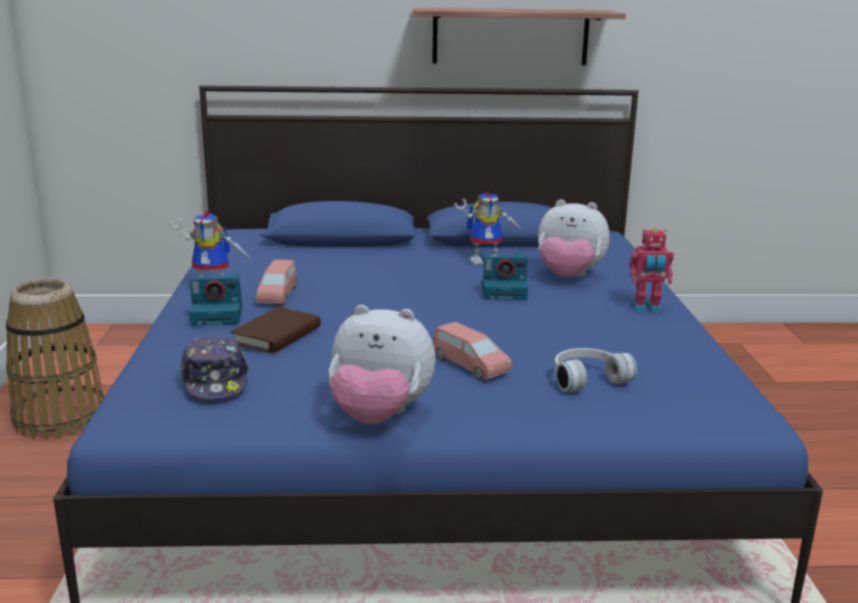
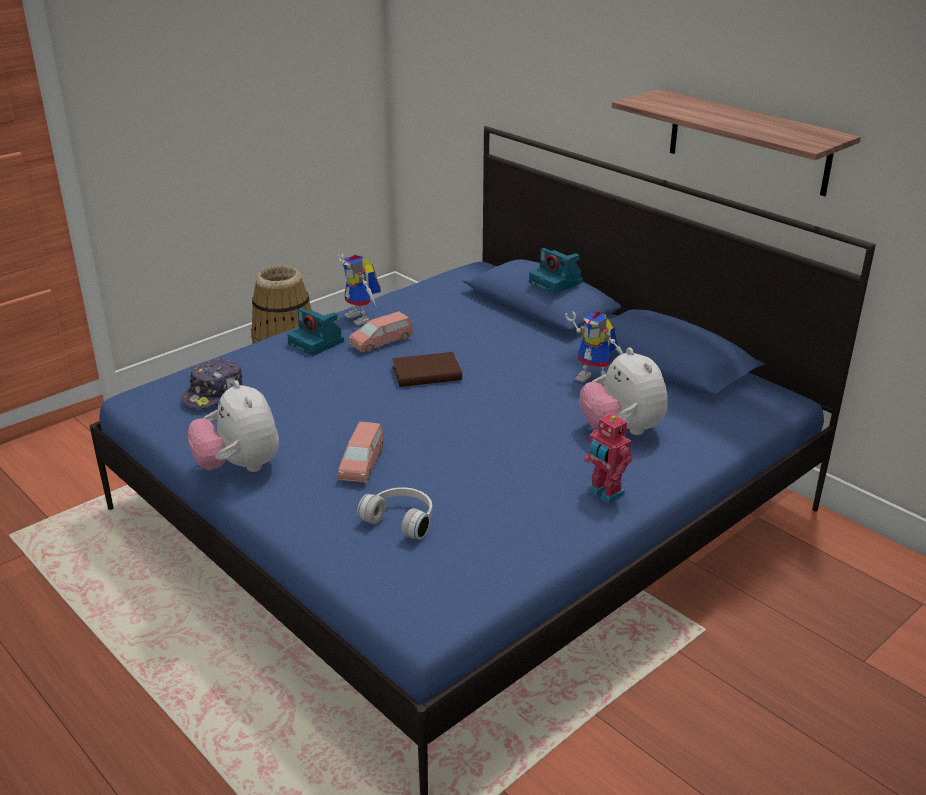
camera: 50 degrees right, 10 degrees up
brown book [230,307,321,353] -> brown book moved to [392,352,462,387]
camera [481,252,528,300] -> camera moved to [529,248,583,294]

